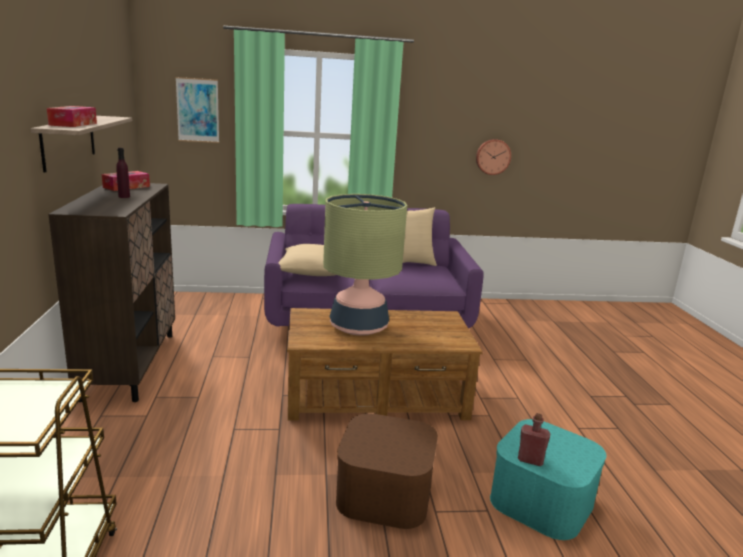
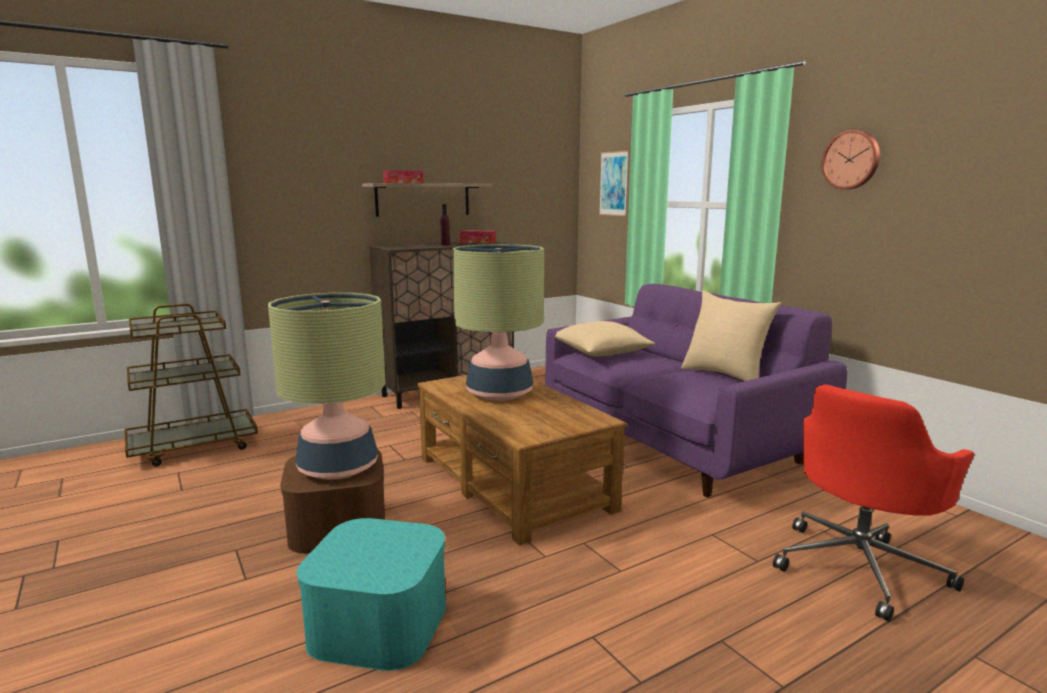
camera: 65 degrees right, 5 degrees down
wall clock [476,139,511,175] -> wall clock moved to [822,130,880,189]
red bottle [518,413,550,466] -> none
none -> table lamp [268,293,386,480]
none -> red office chair [773,385,975,622]

